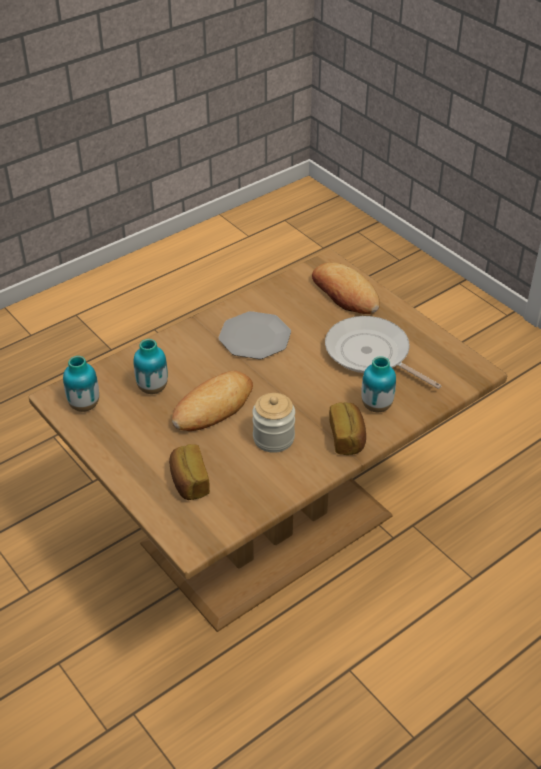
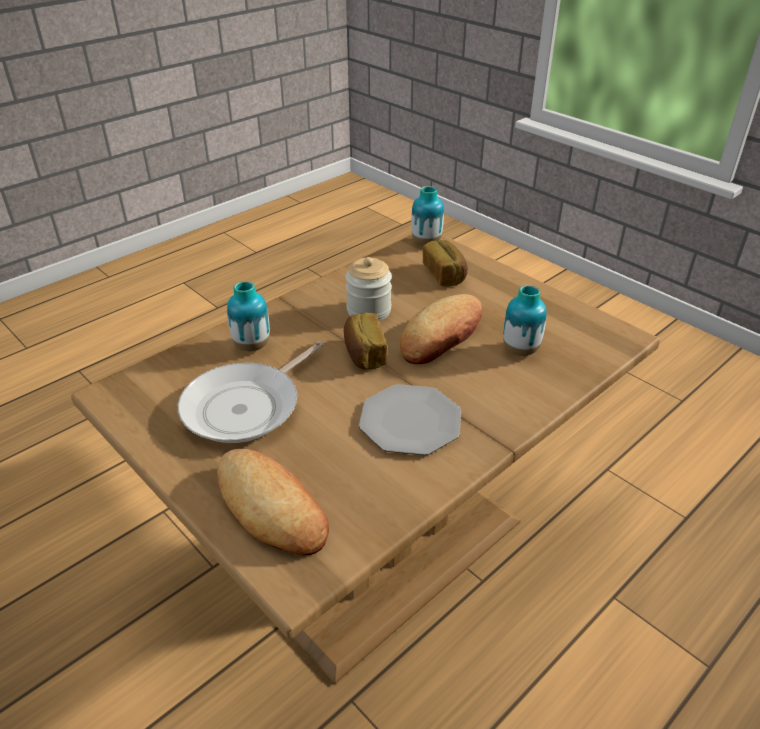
camera: 175 degrees right, 5 degrees down
vase [63,356,99,412] -> vase moved to [411,186,444,245]
frying pan [325,316,442,389] -> frying pan turned 90 degrees clockwise [178,341,324,443]
bread [329,402,366,455] -> bread moved to [344,313,387,370]

